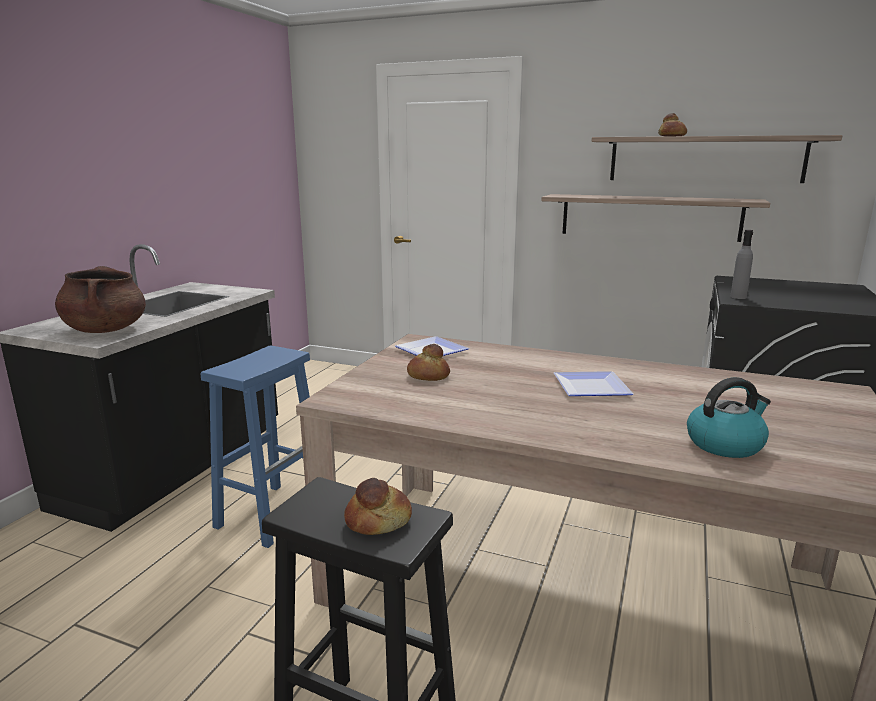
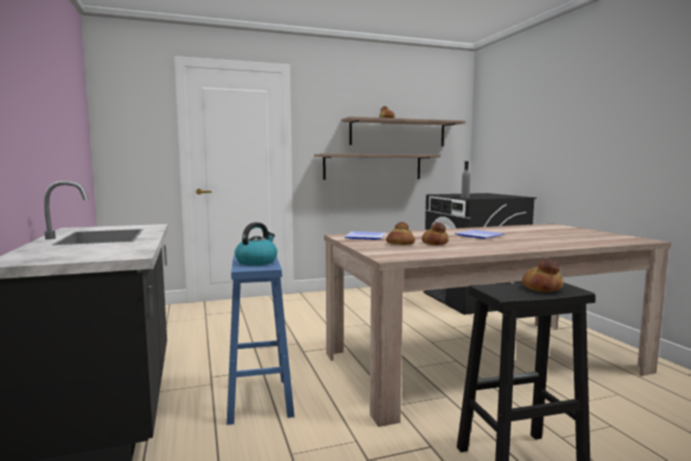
camera: 40 degrees left, 10 degrees down
brown cooking pot [55,266,146,333] -> none
kettle [687,377,771,458] -> kettle moved to [235,222,277,266]
none -> bread [422,222,449,245]

